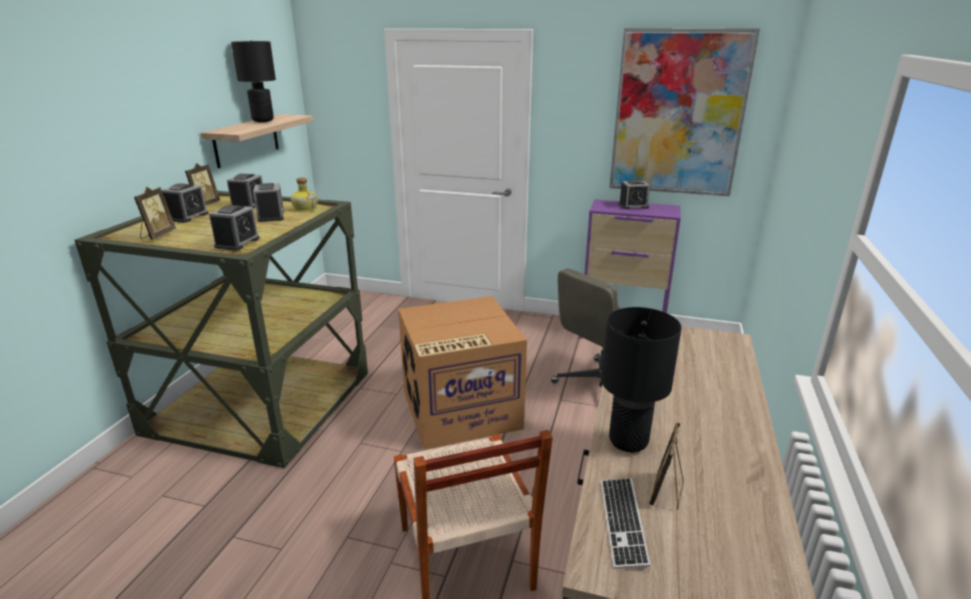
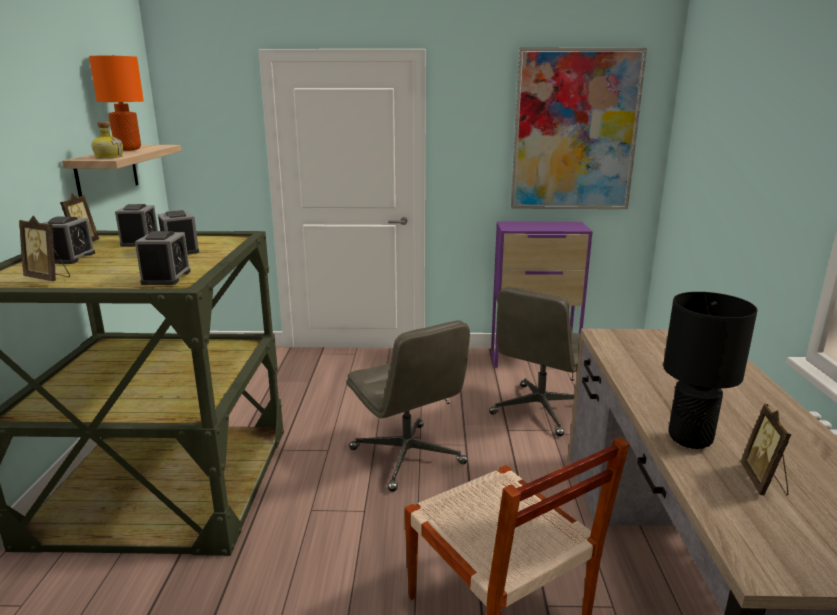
camera: 15 degrees left, 5 degrees down
picture frame [134,187,176,240] -> picture frame turned 120 degrees clockwise [19,216,70,281]
black table lamp [231,40,276,122] -> orange table lamp [89,55,144,151]
bottle [291,177,318,212] -> bottle moved to [91,121,123,158]
cardboard box [398,296,527,450] -> grey office chair [346,320,470,492]
keyboard [601,478,651,569] -> none
alarm clock [618,179,650,209] -> none

